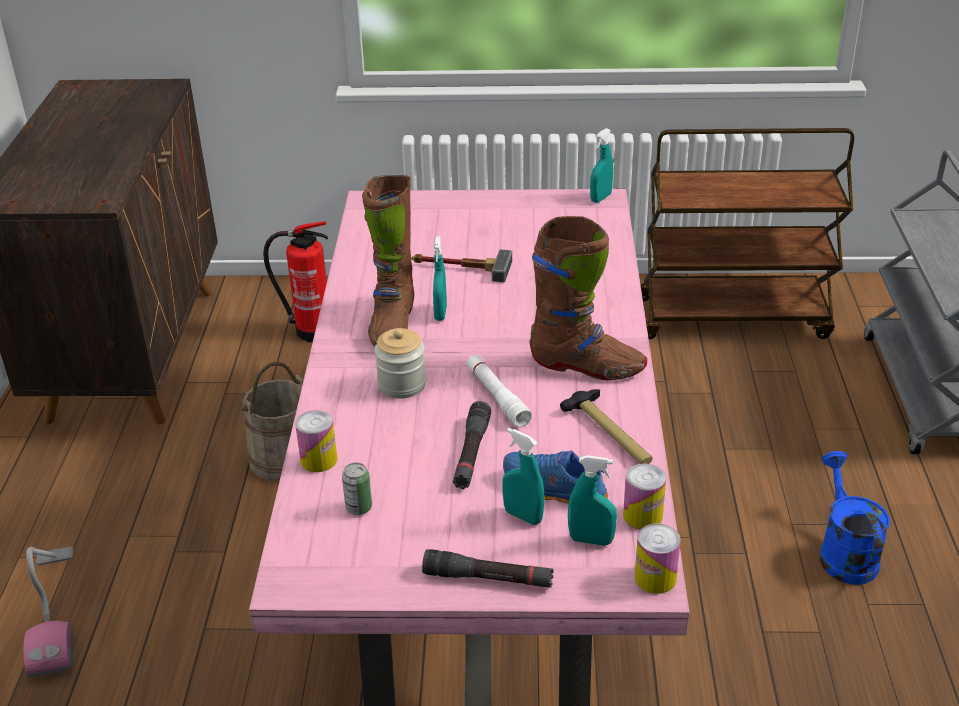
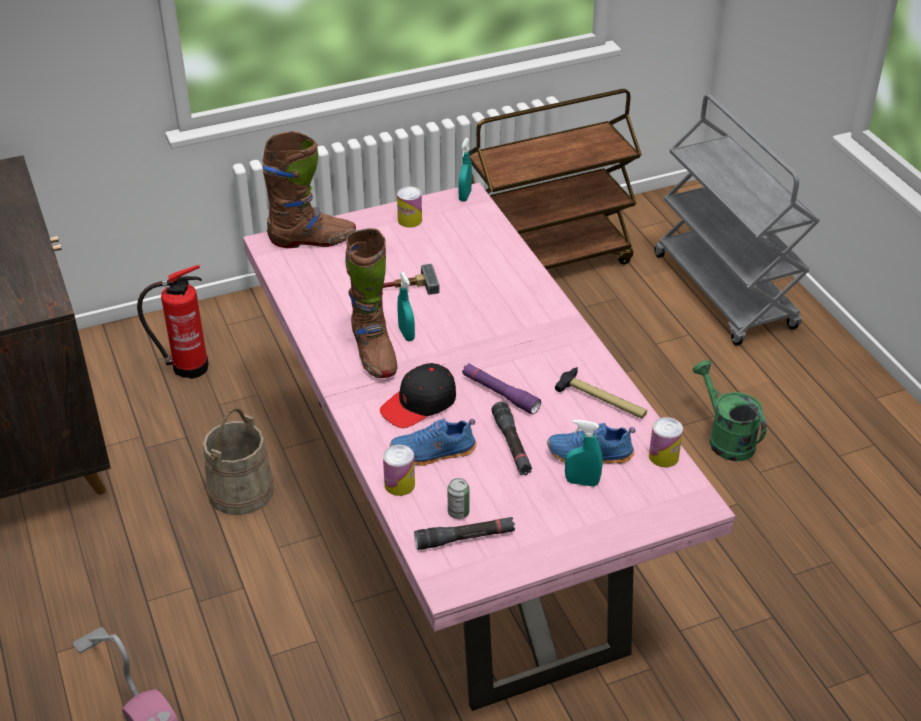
camera: 25 degrees left, 5 degrees up
jar [374,328,426,399] -> black cap [380,363,456,428]
black flashlight [422,549,554,588] -> black flashlight moved to [414,517,515,550]
white flashlight [467,355,532,428] -> purple flashlight [462,363,541,414]
brown boot [530,216,647,380] -> brown boot moved to [262,131,356,248]
turquoise spray bottle [568,455,617,546] -> none
can [635,523,680,594] -> can moved to [397,186,422,228]
blue watering can [820,451,890,585] -> green watering can [693,360,767,461]
none -> blue shoe [390,419,476,466]

